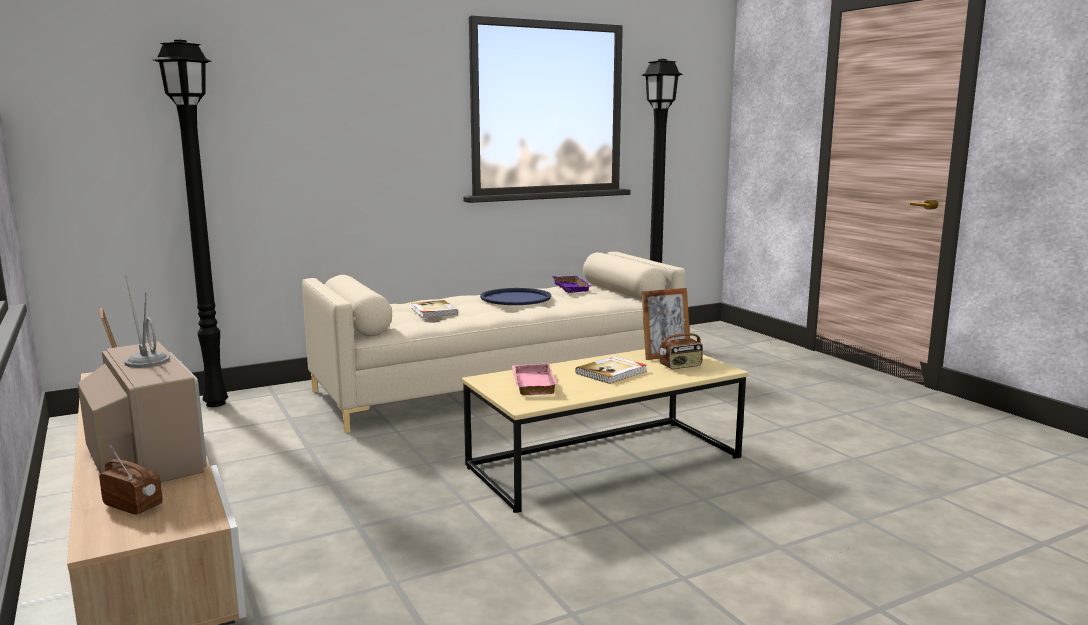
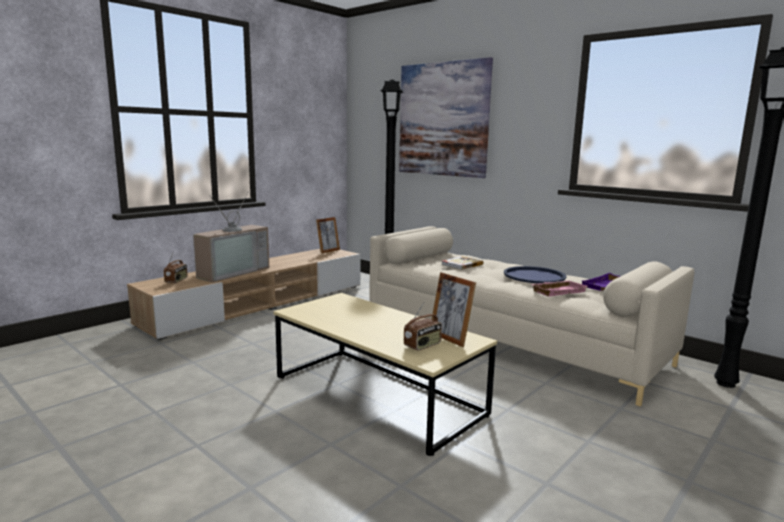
camera: 70 degrees right, 0 degrees up
pink tray [511,363,558,395] -> pink tray moved to [532,280,587,297]
book [575,356,647,384] -> none
radio [660,320,703,369] -> radio turned 90 degrees counterclockwise [404,302,442,351]
none -> picture [399,57,493,178]

